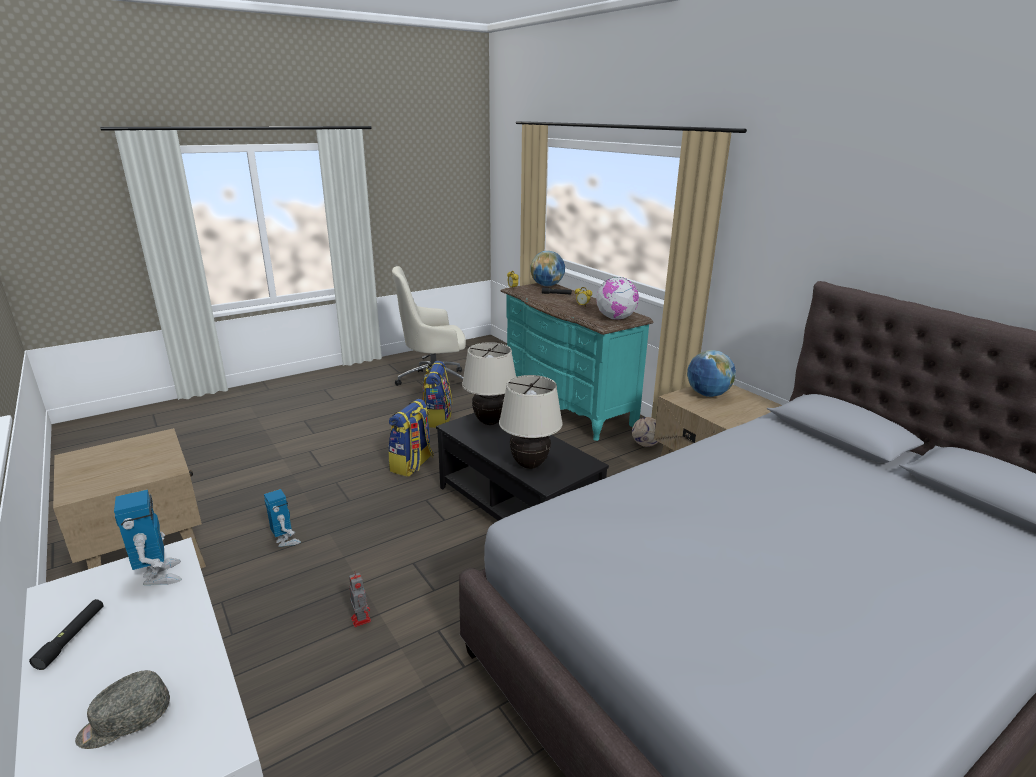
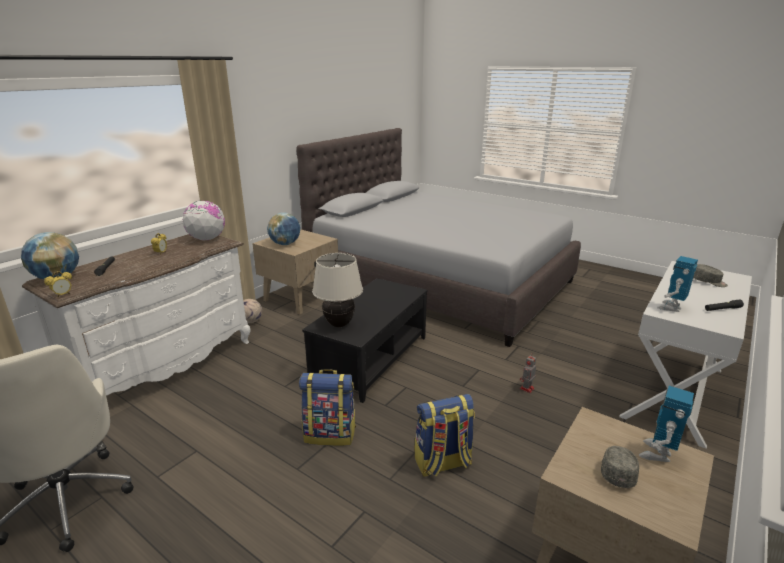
camera: 110 degrees left, 0 degrees up
toy robot [264,489,301,547] -> toy robot moved to [639,386,694,462]
backpack [422,361,452,428] -> backpack moved to [415,394,475,477]
beige table lamp [499,375,563,469] -> none
turquoise dresser [500,283,653,441] -> white dresser [22,234,250,396]
none -> grey cap [601,446,639,488]

